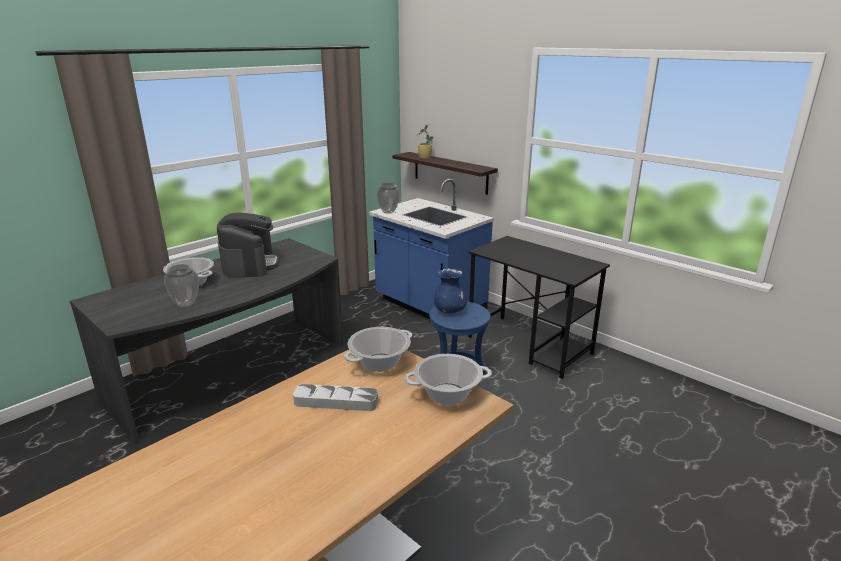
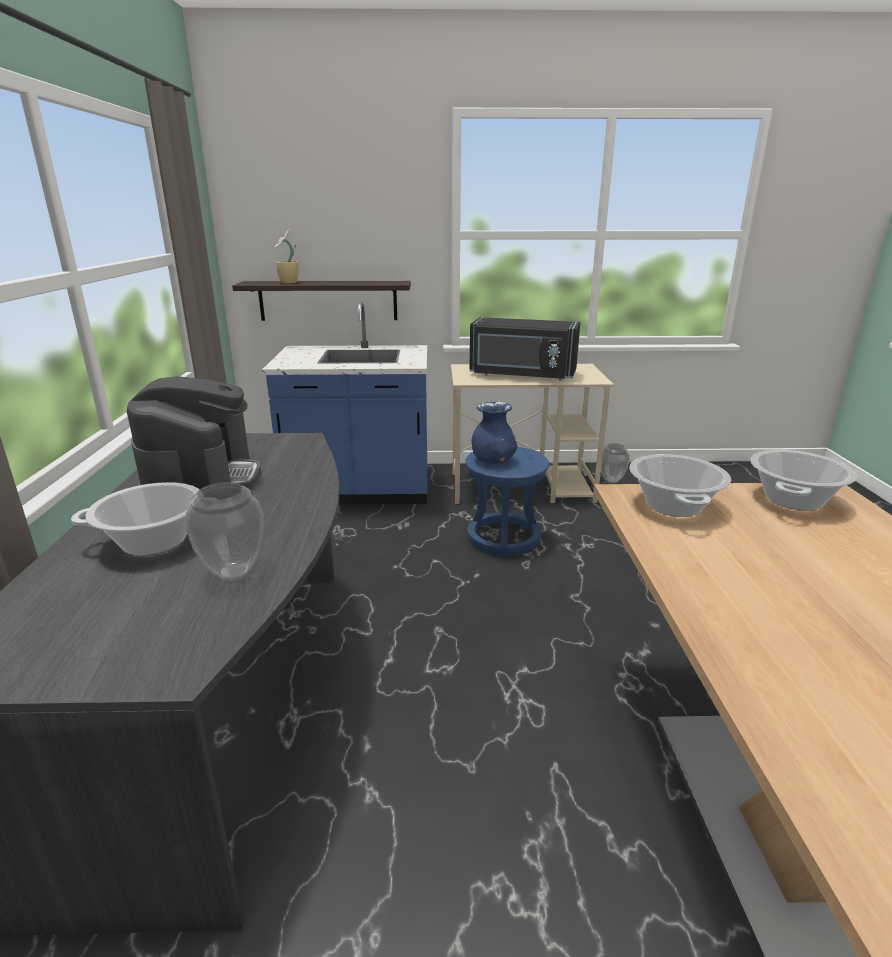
camera: 45 degrees left, 0 degrees up
coffee machine [217,212,279,278] -> coffee machine turned 45 degrees clockwise [127,376,261,490]
grey tray [293,384,378,411] -> none
vase [377,183,400,214] -> vase moved to [601,443,630,483]
black desk [468,236,610,379] -> beige desk [451,364,614,504]
none -> black microwave [469,317,580,381]

